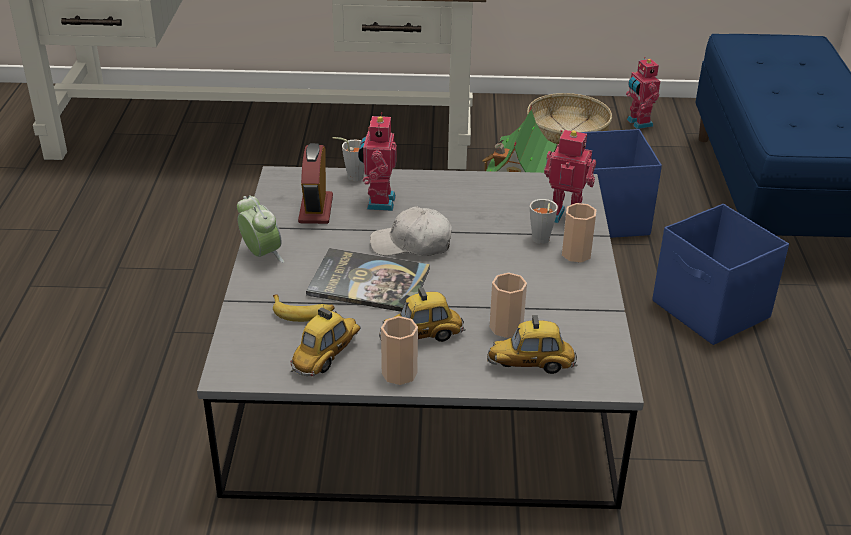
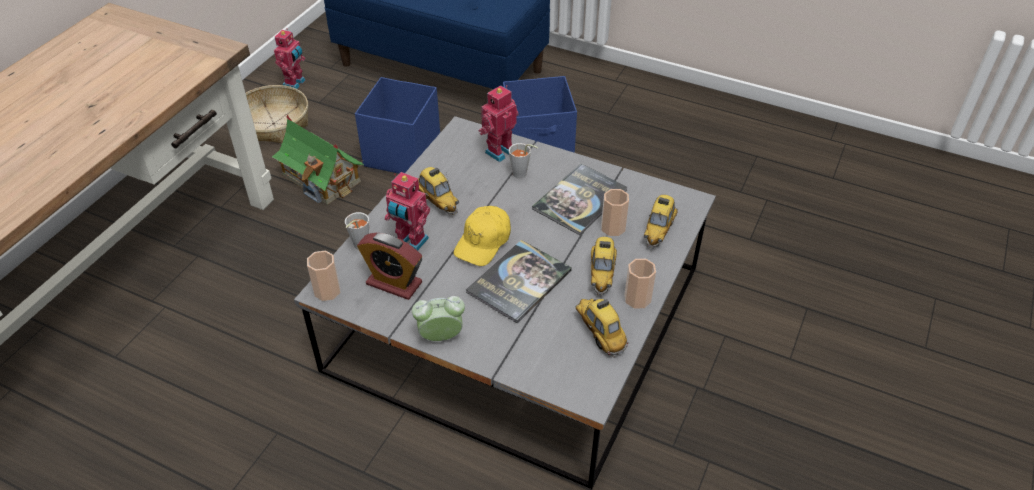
camera: 65 degrees left, 10 degrees up
banana [273,294,335,322] -> none
white cap [370,206,452,256] -> yellow cap [454,206,511,266]
cup [562,203,596,262] -> cup moved to [307,251,340,301]
toy robot [626,57,660,129] -> toy robot turned 75 degrees counterclockwise [274,28,305,89]
none -> toy car [418,167,459,215]
none -> book [532,164,628,235]

